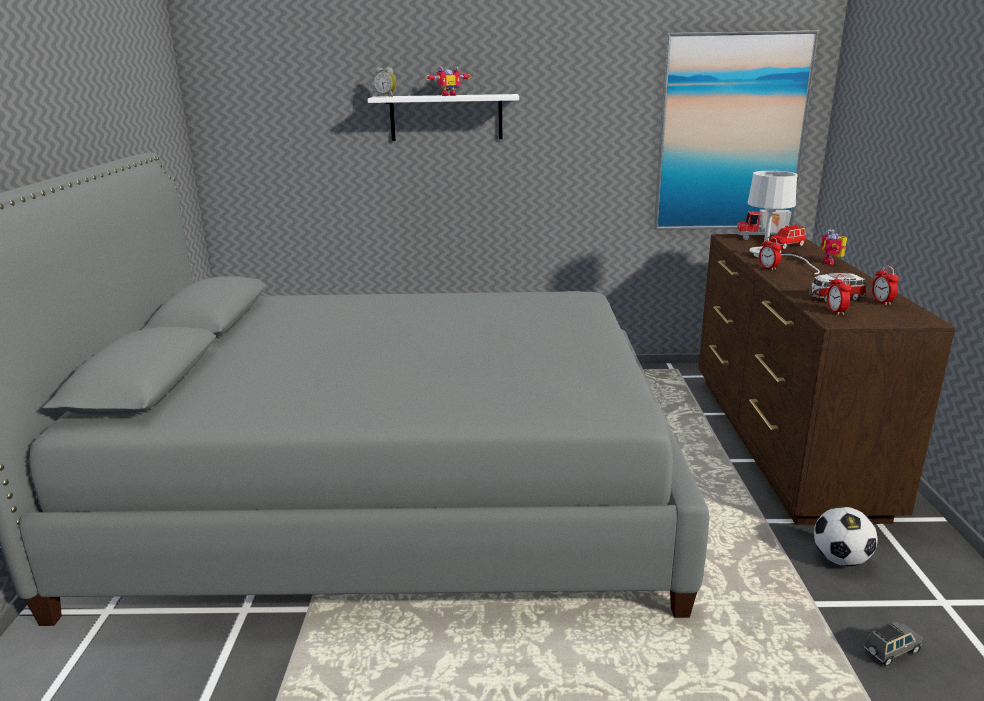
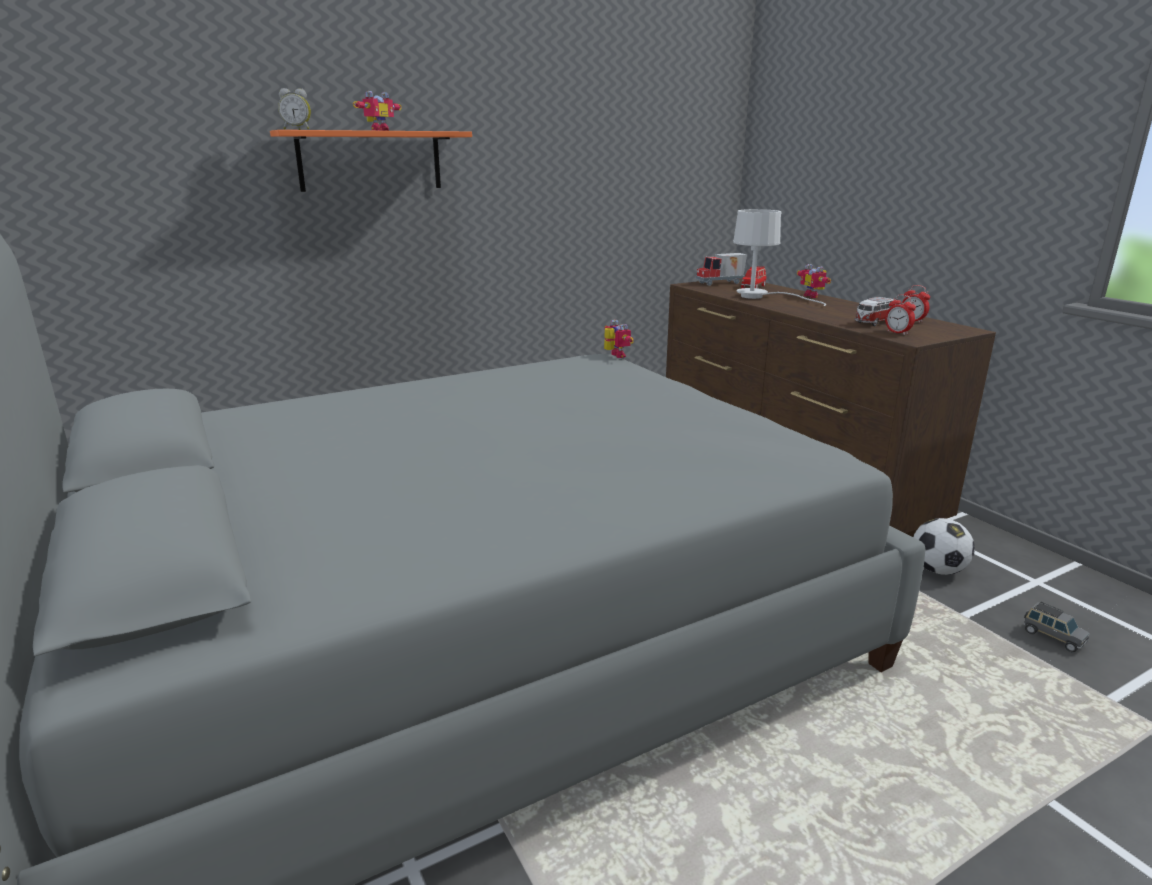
camera: 30 degrees left, 0 degrees up
white shelf [367,94,519,141] -> orange shelf [270,130,472,192]
picture [654,30,819,230] -> none
alarm clock [759,236,781,270] -> none
grey toy car [864,622,922,667] -> grey toy car turned 105 degrees clockwise [1024,602,1090,652]
none -> toy robot [604,320,634,358]

